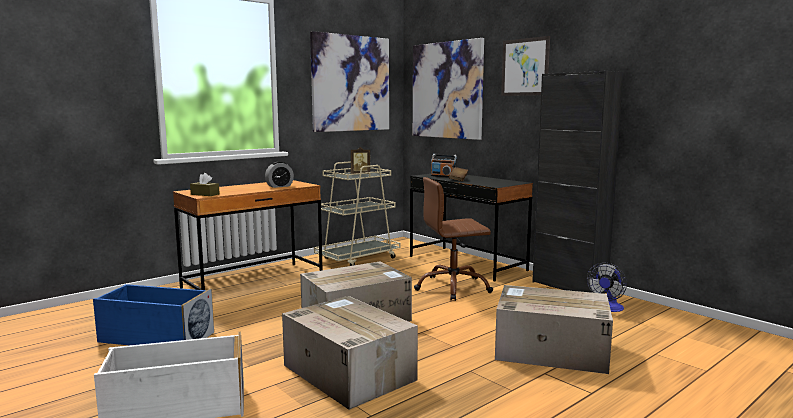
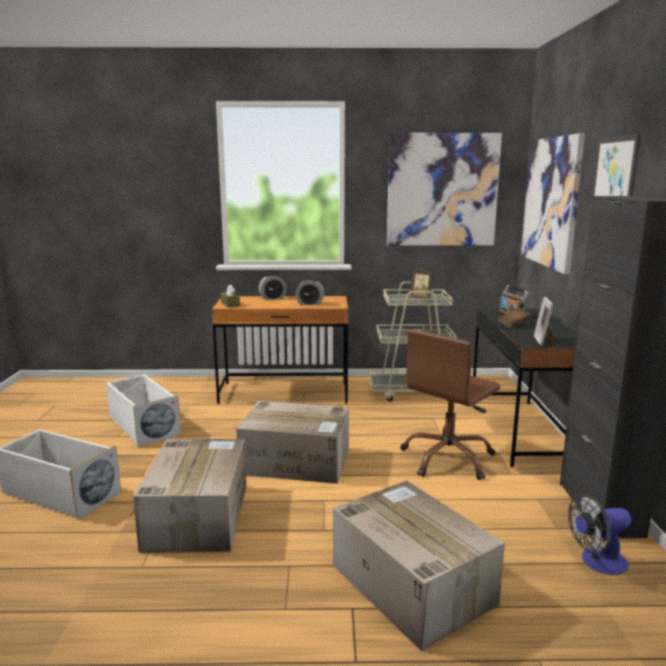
camera: 40 degrees right, 5 degrees up
blue storage box [93,284,214,345] -> white storage box [106,374,181,447]
brown office chair [414,177,493,301] -> brown office chair turned 75 degrees counterclockwise [400,329,500,480]
none -> alarm clock [258,274,287,300]
none -> picture frame [534,297,555,346]

